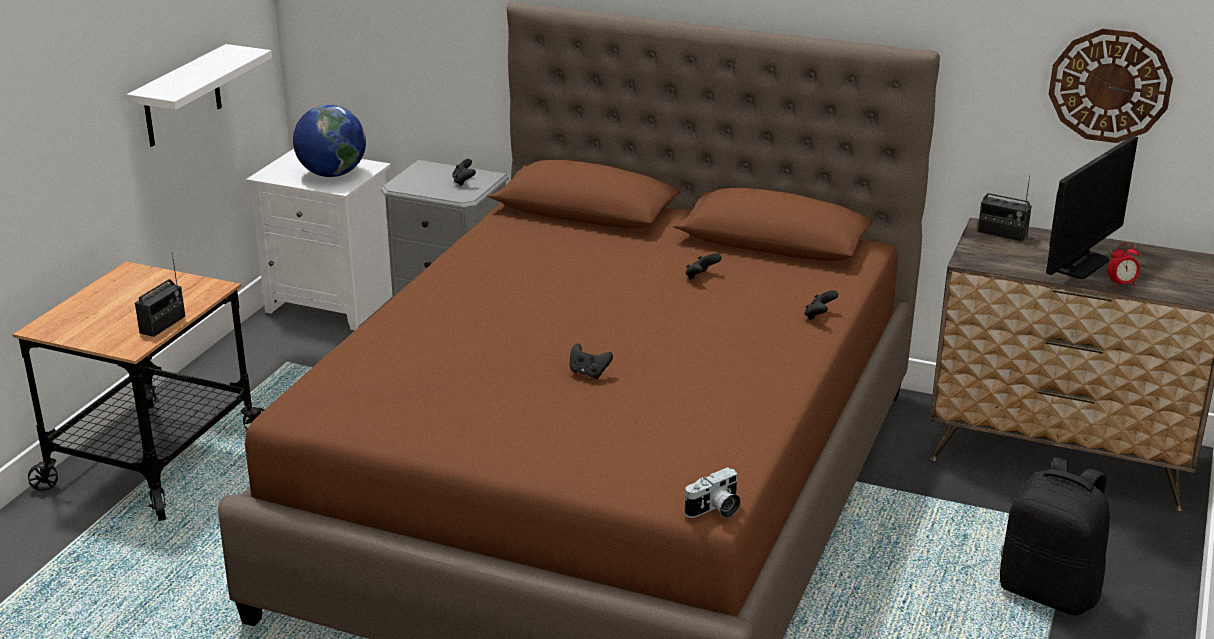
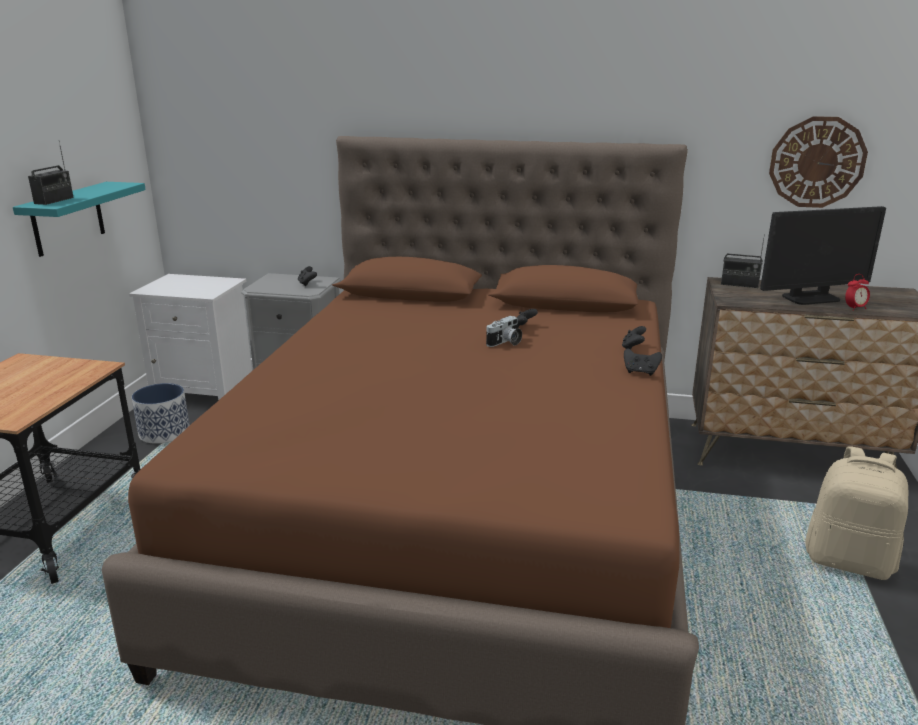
camera: 10 degrees left, 5 degrees down
white shelf [127,44,272,147] -> turquoise shelf [13,182,146,257]
radio [135,252,185,337] -> radio moved to [28,142,74,205]
globe [293,105,366,177] -> none
black game controller [570,344,613,379] -> black game controller moved to [624,348,662,376]
camera [685,467,741,518] -> camera moved to [486,316,522,347]
black backpack [1000,457,1110,615] -> beige backpack [805,447,908,580]
monitor [1046,136,1138,279] -> monitor turned 45 degrees clockwise [760,206,886,305]
none -> planter [132,383,190,444]

